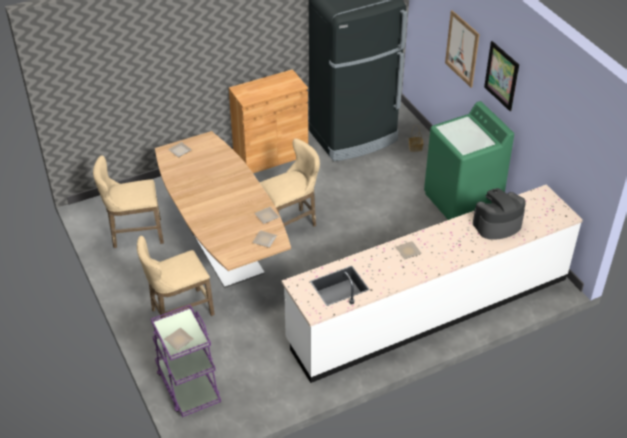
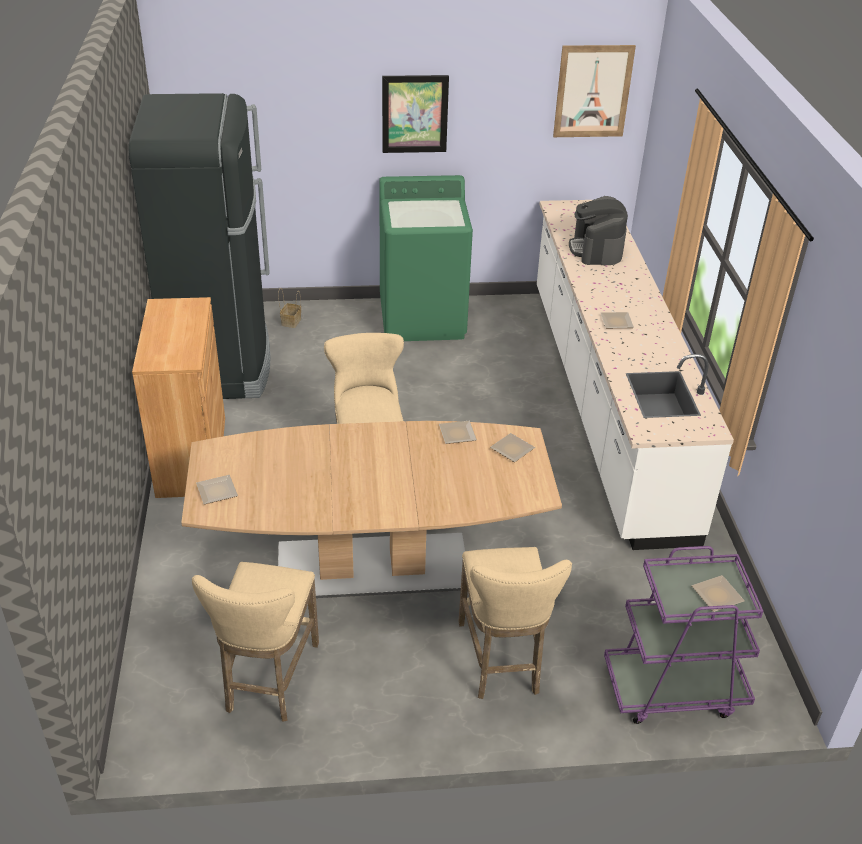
camera: 70 degrees left, 5 degrees down
picture [445,10,480,88] -> picture moved to [553,45,636,137]

